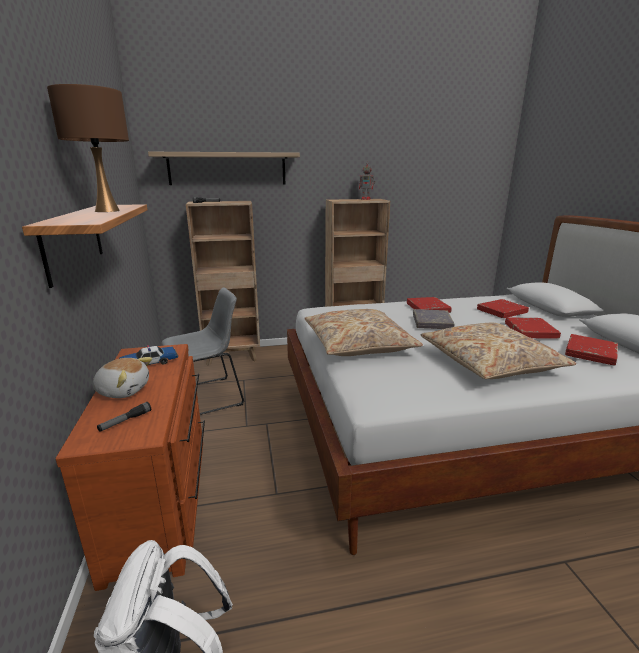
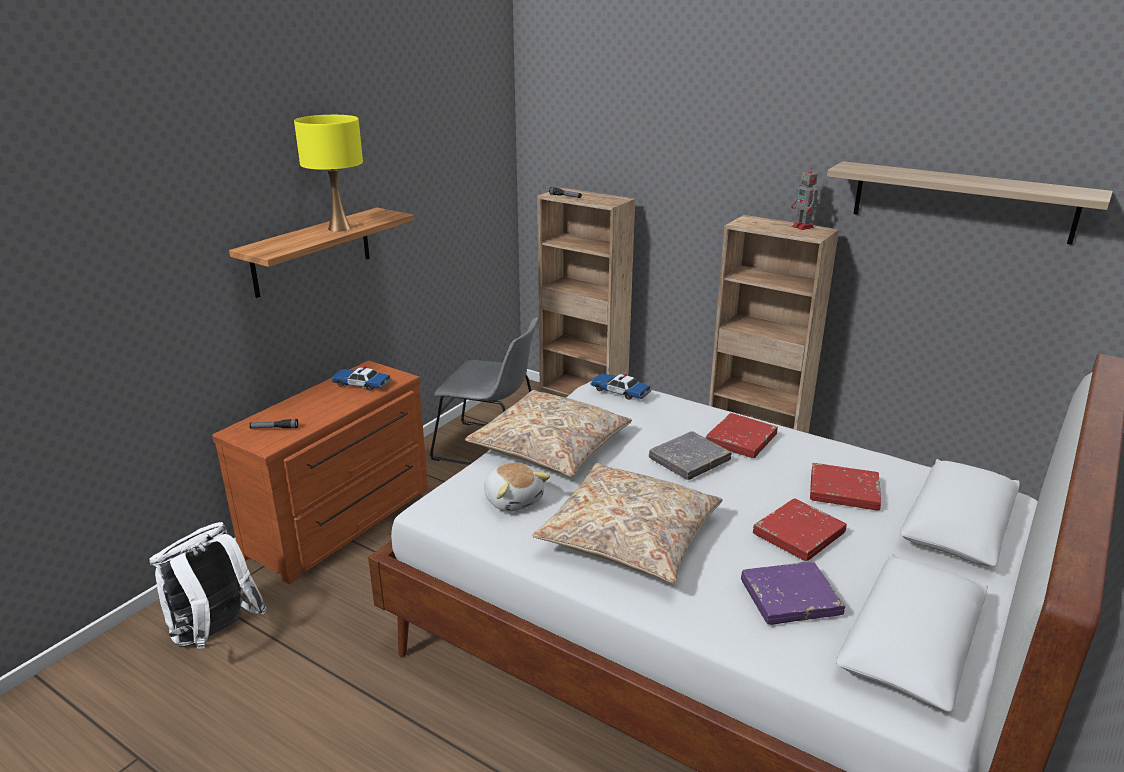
camera: 45 degrees right, 5 degrees up
brown table lamp [47,84,129,212] -> yellow table lamp [294,115,363,232]
plush toy [93,357,152,398] -> plush toy moved to [484,462,550,512]
shelf [148,152,300,185] -> shelf moved to [827,161,1113,245]
red book [565,334,618,366] -> purple book [741,561,845,625]
none -> toy car [590,373,652,400]

